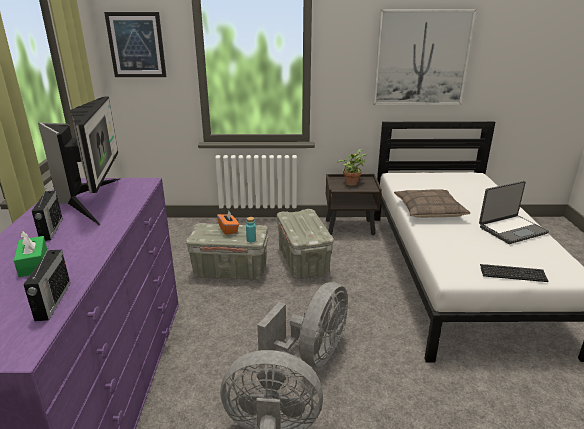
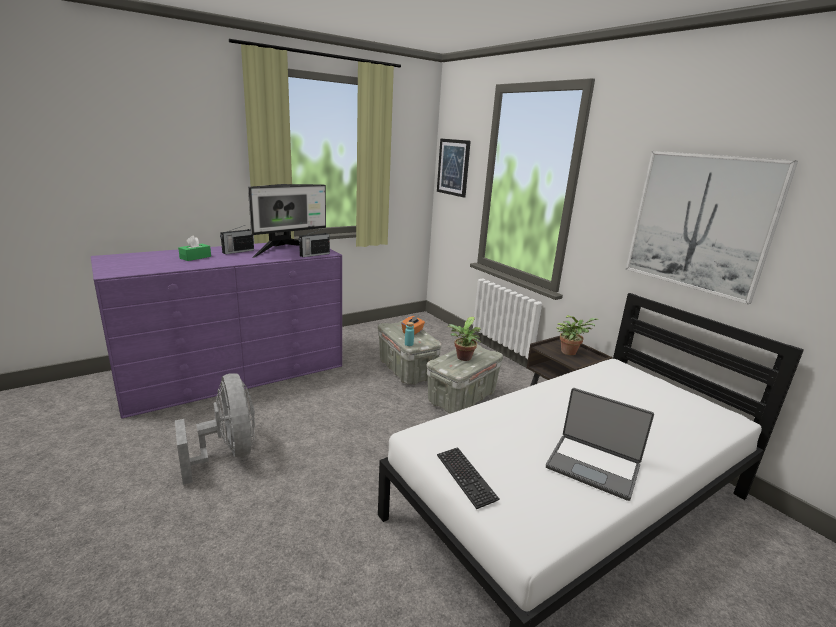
camera: 55 degrees right, 5 degrees down
radio [23,245,70,321] -> radio moved to [299,229,330,257]
grey fan [257,282,348,367] -> none
pillow [394,189,470,218] -> none
none -> potted plant [447,317,481,361]

